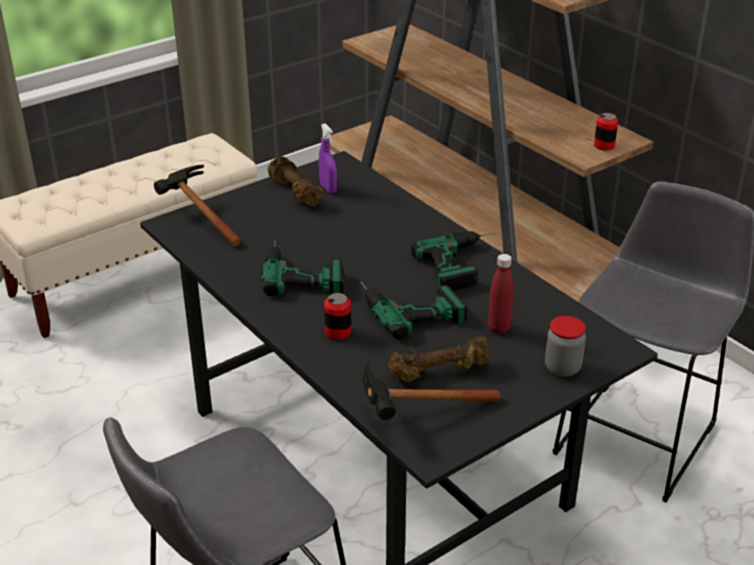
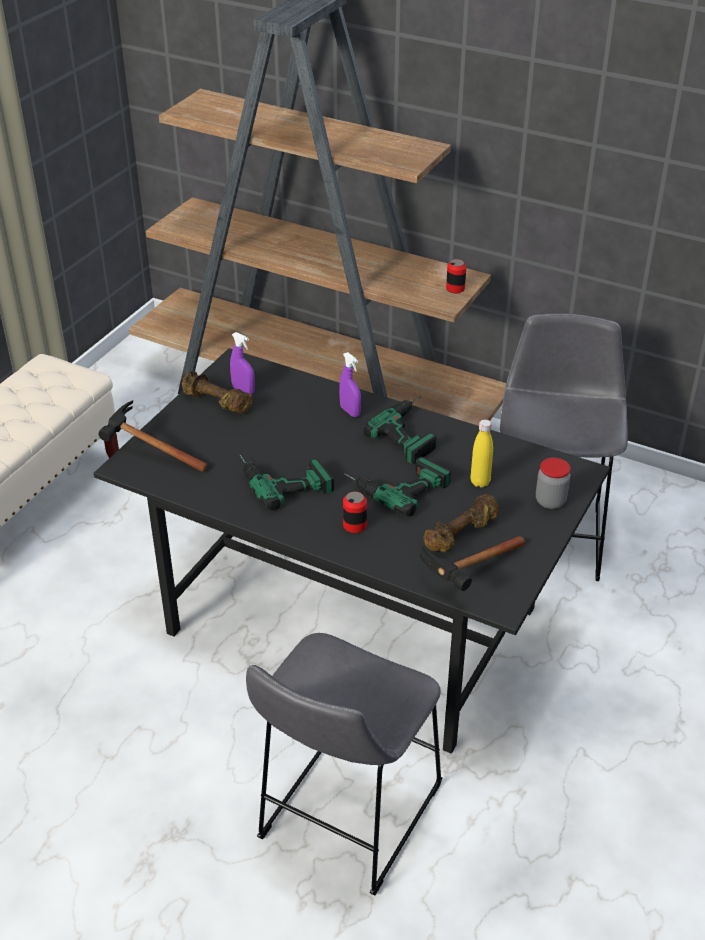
camera: 25 degrees left, 5 degrees up
red bottle [488,254,514,334] -> yellow bottle [470,419,493,488]
none -> purple spray bottle [339,352,361,417]

